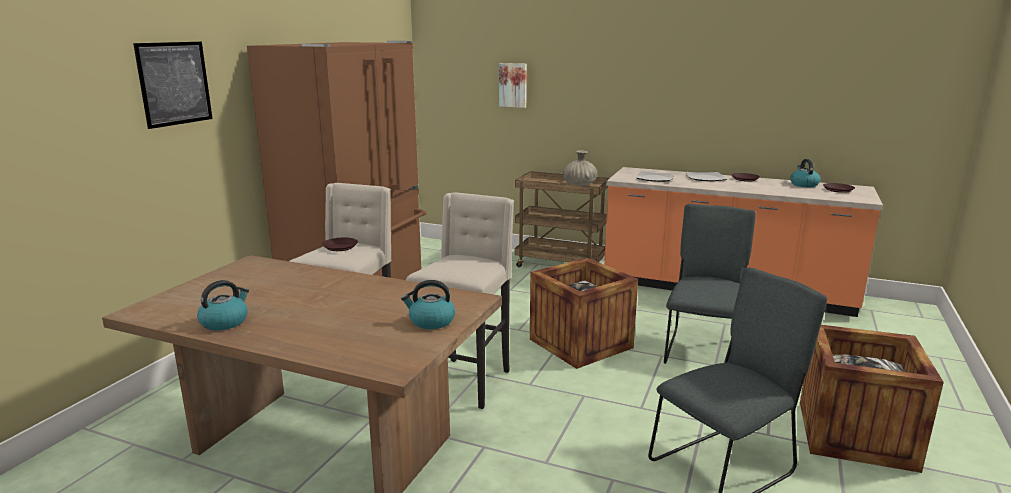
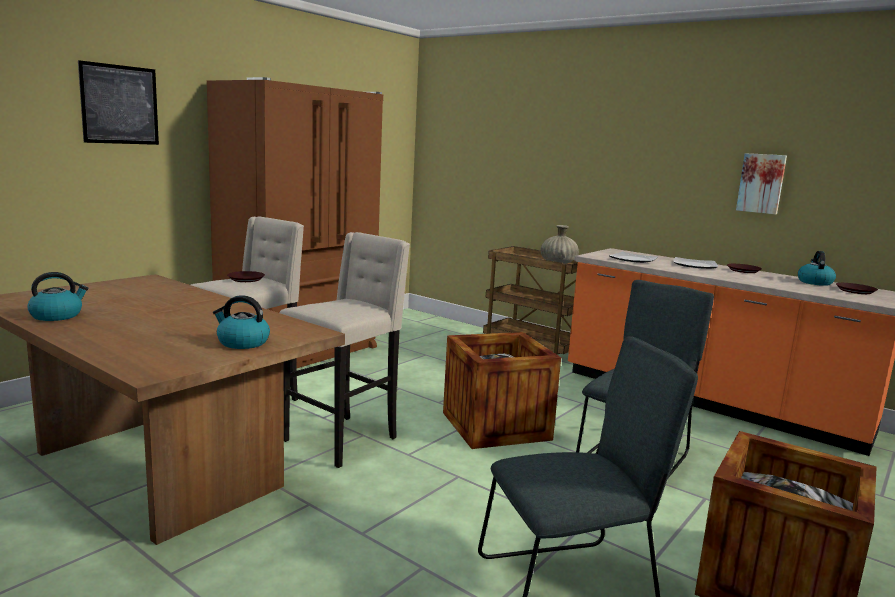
camera: 15 degrees right, 5 degrees down
picture [499,63,527,108] -> picture moved to [736,153,787,214]

